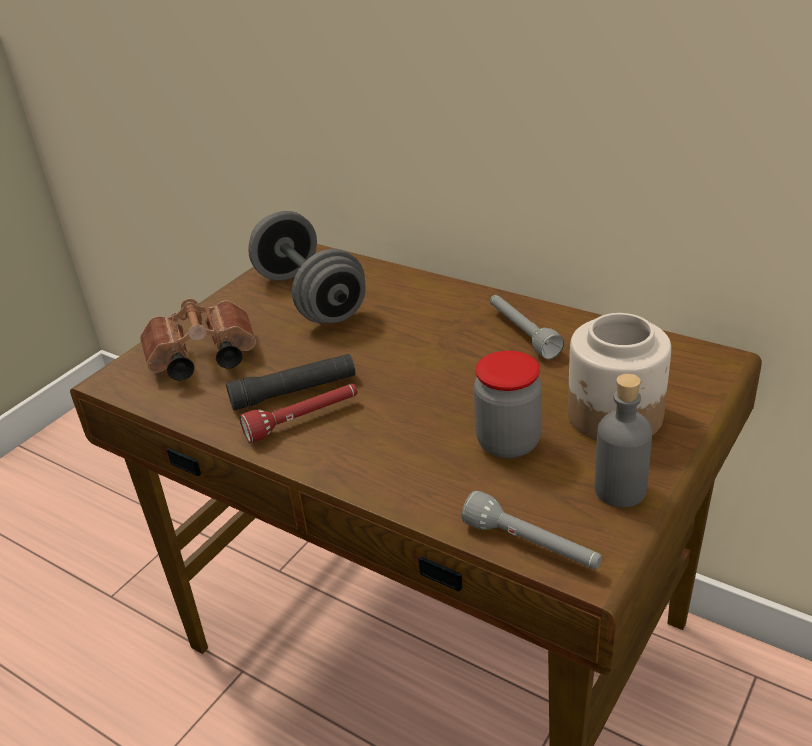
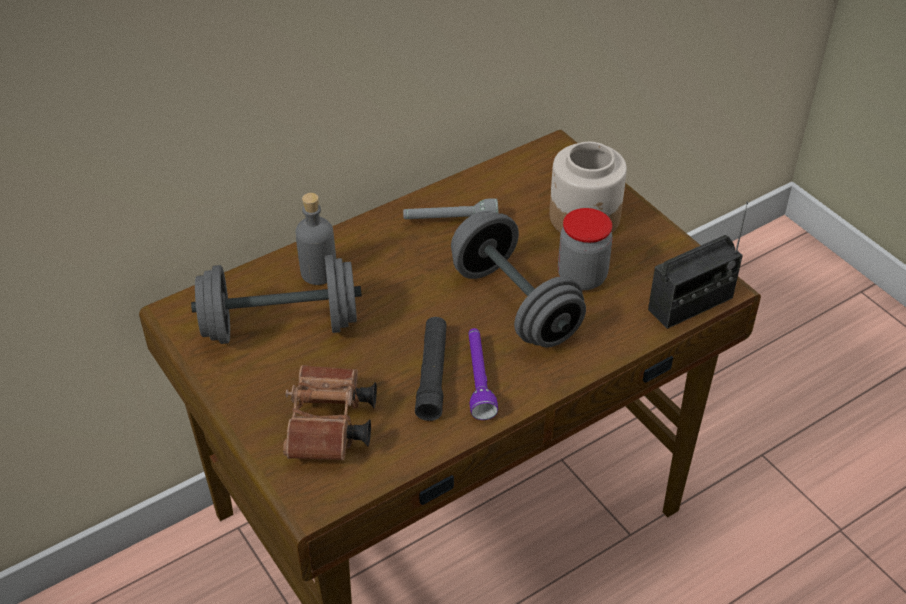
camera: 70 degrees left, 10 degrees up
red flashlight [239,384,358,443] -> purple flashlight [468,328,498,420]
grey flashlight [461,491,602,569] -> radio [648,201,748,329]
grey bottle [595,374,652,508] -> grey bottle moved to [295,193,336,285]
none -> grey dumbbell [451,211,586,347]

